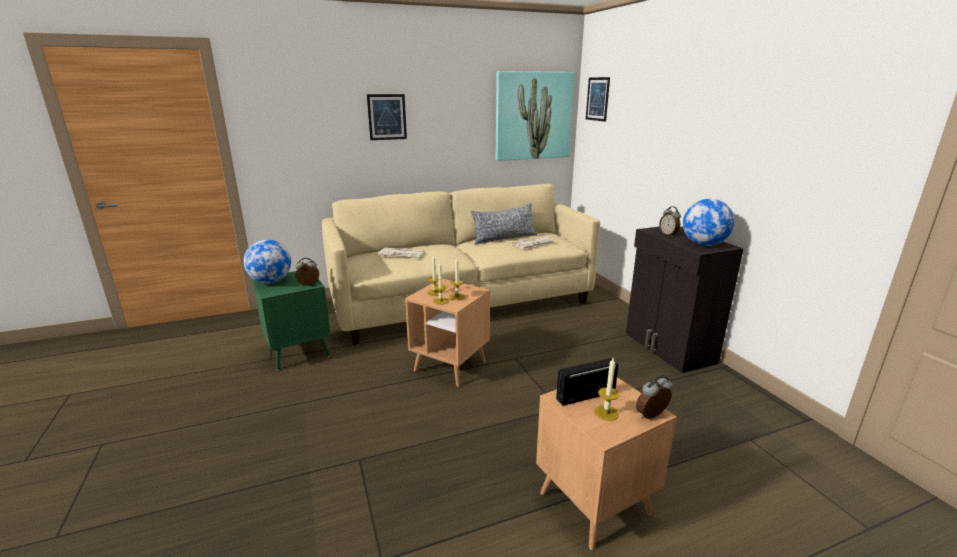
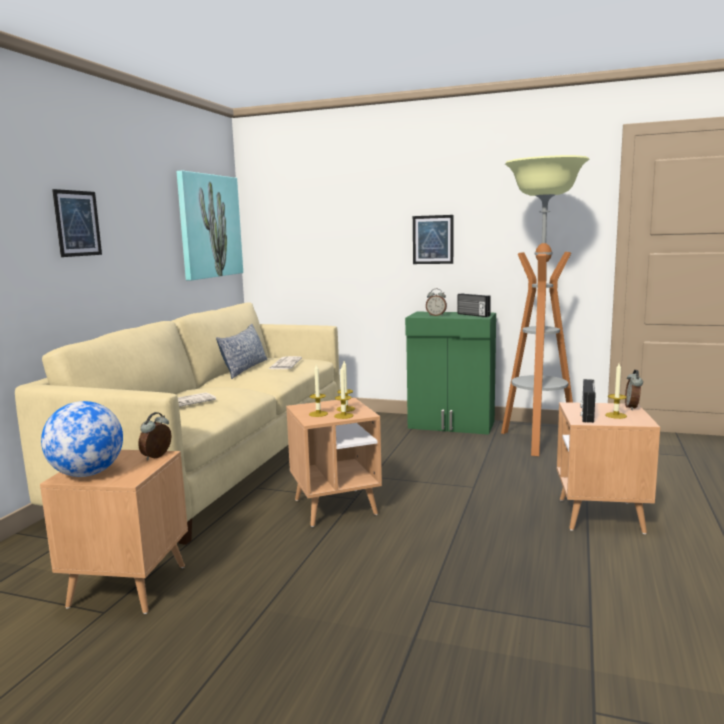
camera: 50 degrees left, 10 degrees down
green side table [252,271,331,370] -> brown side table [40,450,188,614]
picture [586,77,610,122] -> picture moved to [413,215,453,264]
black cabinet [626,226,743,373] -> green cabinet [405,312,496,435]
globe [683,199,734,246] -> radio [458,293,491,317]
none -> floor lamp [501,155,589,456]

